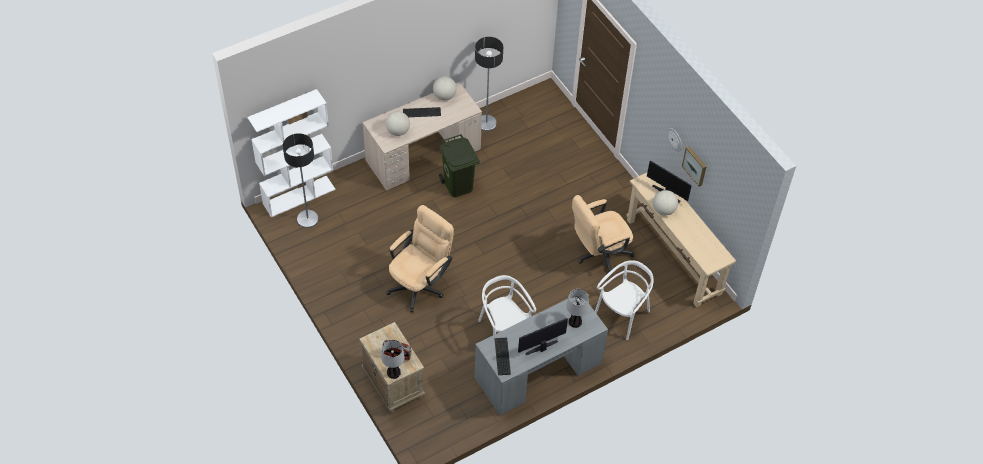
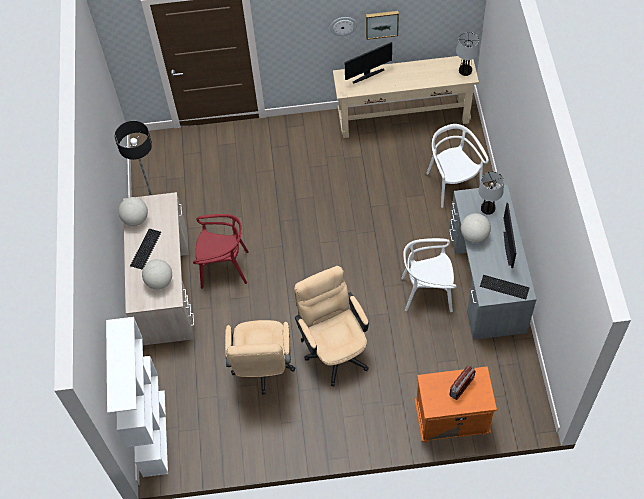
camera: 60 degrees left, 5 degrees up
floor lamp [283,133,319,228] -> none
beige nightstand [359,322,425,413] -> orange nightstand [414,366,497,443]
table lamp [381,340,405,379] -> table lamp moved to [456,32,479,76]
green trash can [439,134,480,197] -> red chair [193,214,249,289]
beige office chair [572,195,634,275] -> beige office chair moved to [225,320,295,394]
globe [653,190,678,216] -> globe moved to [461,213,491,243]

